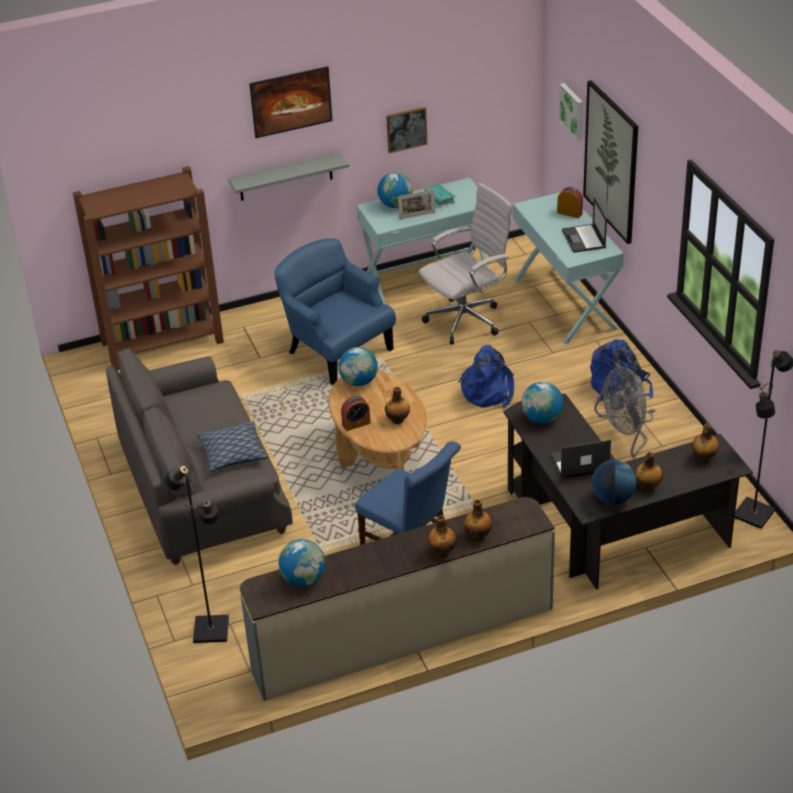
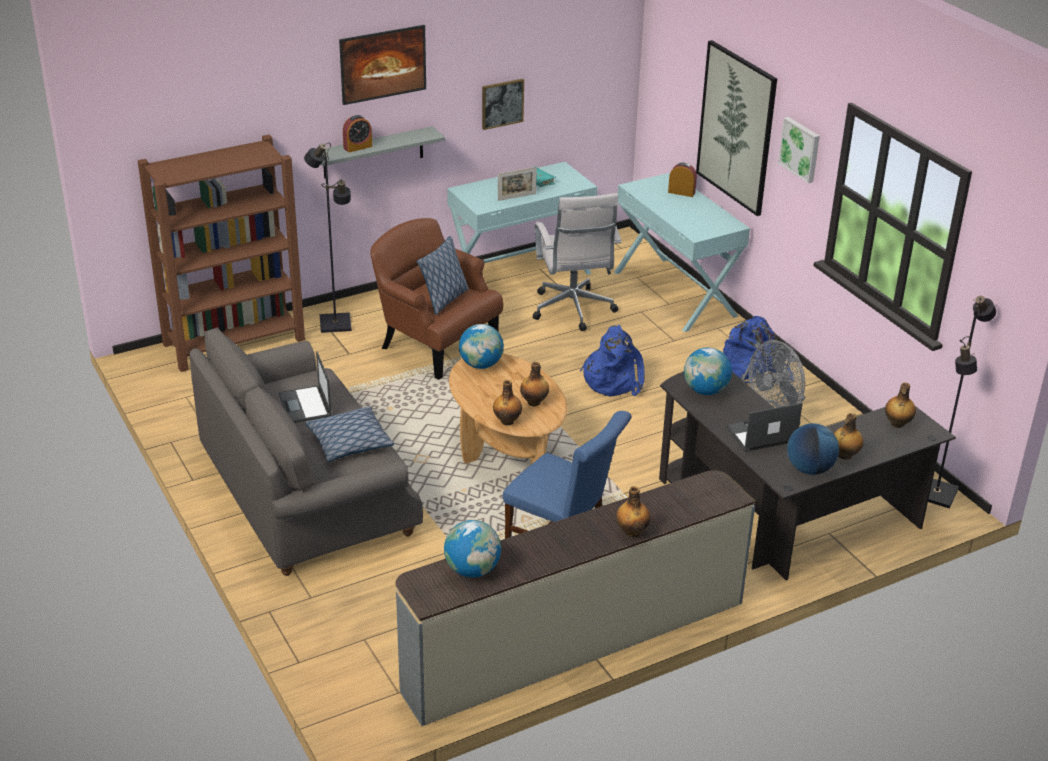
camera: 10 degrees left, 5 degrees down
black floor lamp [164,466,229,643] -> black floor lamp moved to [304,142,352,333]
blue armchair [274,238,396,385] -> brown armchair [370,218,504,380]
alarm clock [341,396,371,431] -> alarm clock moved to [343,115,372,152]
globe [378,173,413,208] -> none
white office chair [419,183,513,344] -> white office chair turned 120 degrees clockwise [533,193,621,331]
bottle [464,500,492,541] -> bottle moved to [493,380,522,426]
picture [559,83,583,140] -> picture moved to [778,117,820,183]
laptop [562,197,607,253] -> laptop moved to [278,351,332,423]
none -> pillow [417,236,469,315]

